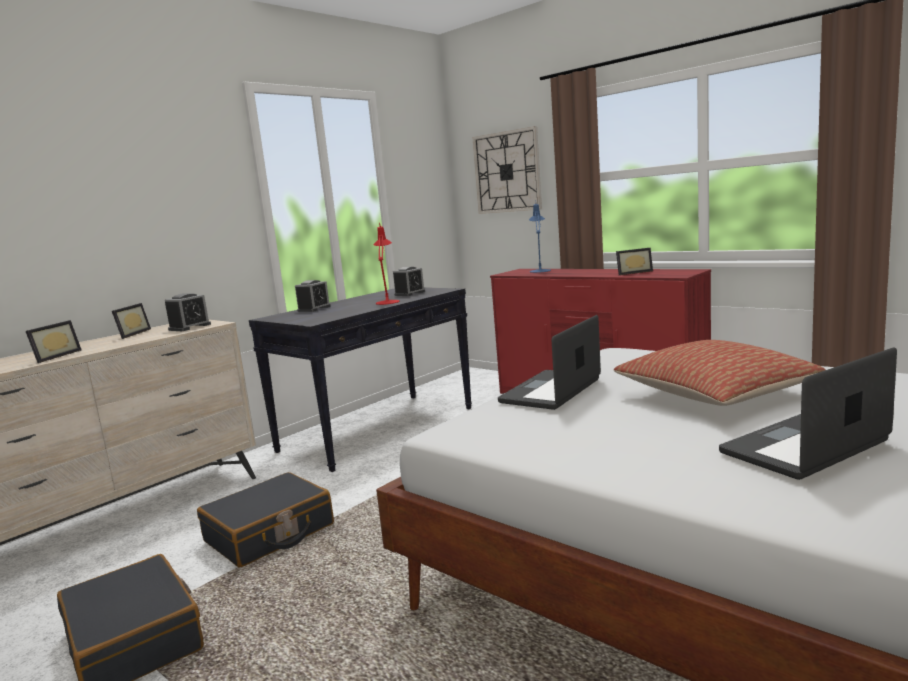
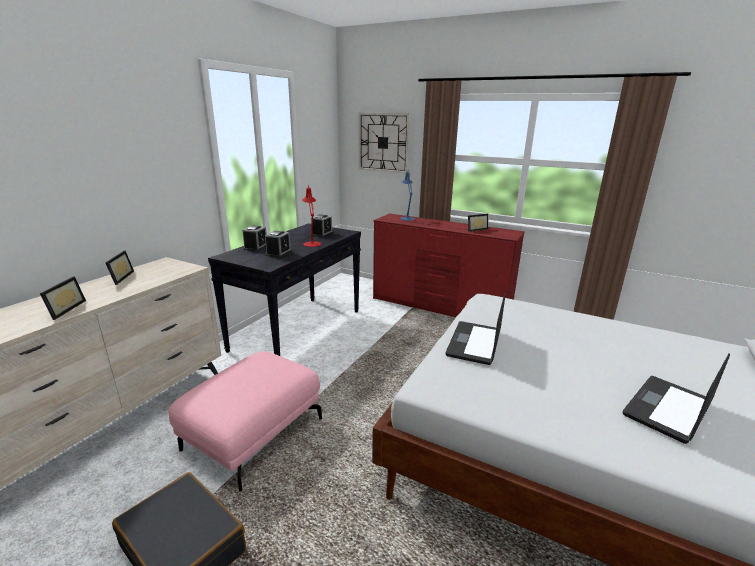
camera: 15 degrees left, 10 degrees up
alarm clock [165,294,211,331] -> alarm clock moved to [265,231,291,258]
black suitcase [197,472,334,567] -> pink ottoman [169,351,322,492]
pillow [614,340,826,406] -> none

